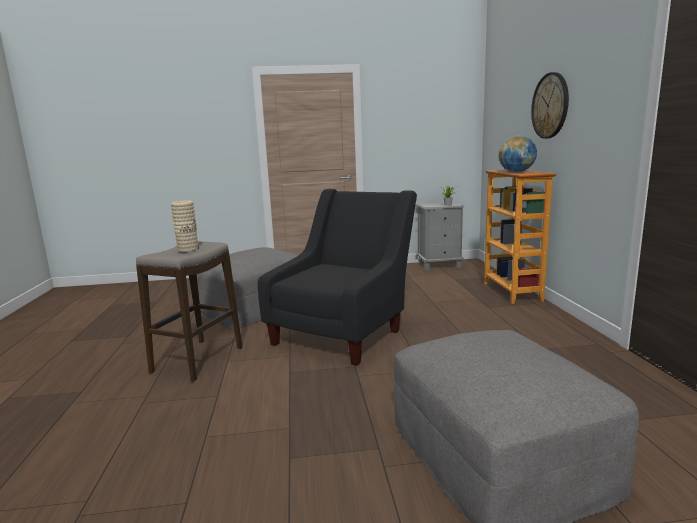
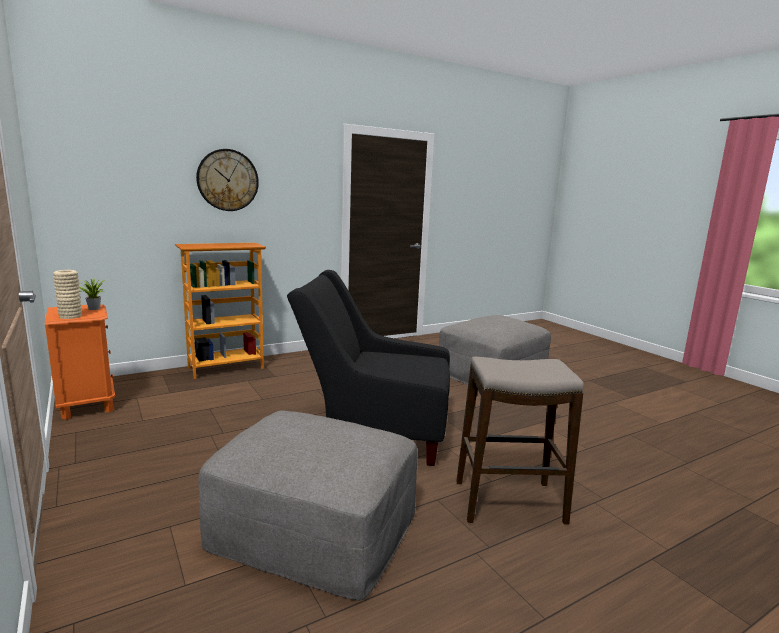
camera: 115 degrees left, 0 degrees up
beige vase [171,200,198,252] -> beige vase moved to [53,270,82,319]
grey nightstand [417,202,465,270] -> orange nightstand [45,304,115,420]
globe [499,135,537,173] -> none

